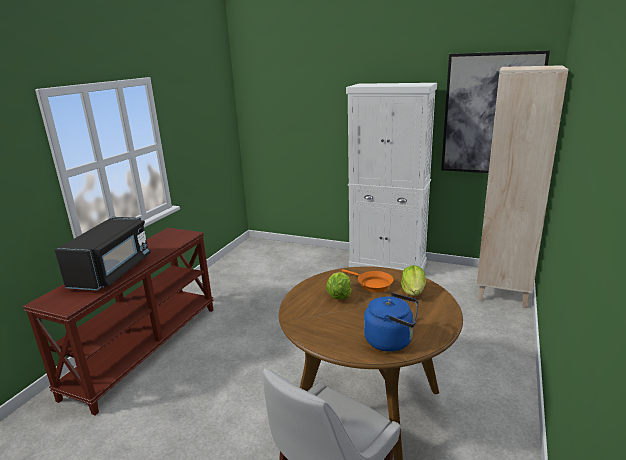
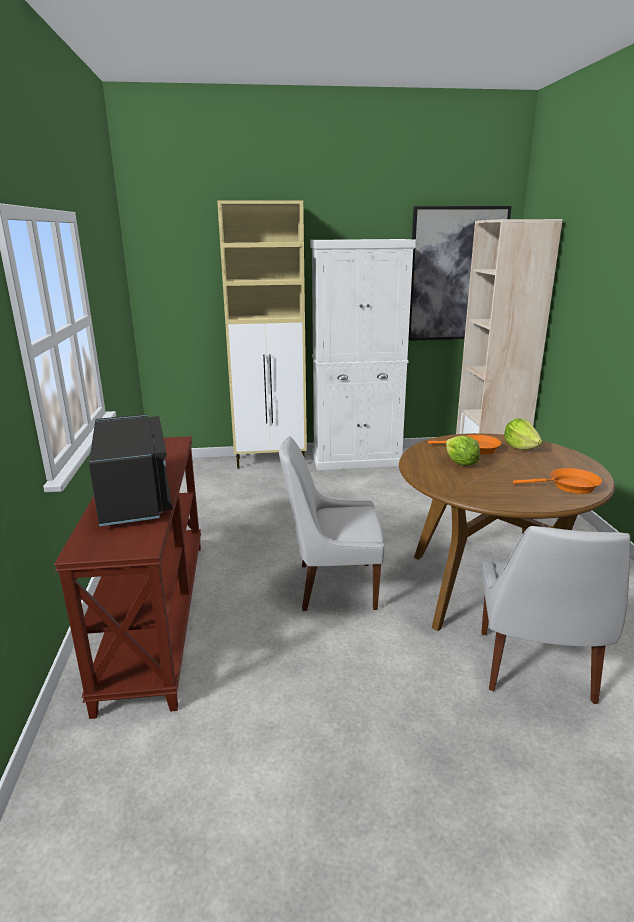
camera: 30 degrees left, 0 degrees up
blue kettle [364,292,419,352] -> orange frying pan [513,468,602,494]
none -> beige cabinet [217,200,307,469]
none -> white chair [279,436,385,611]

